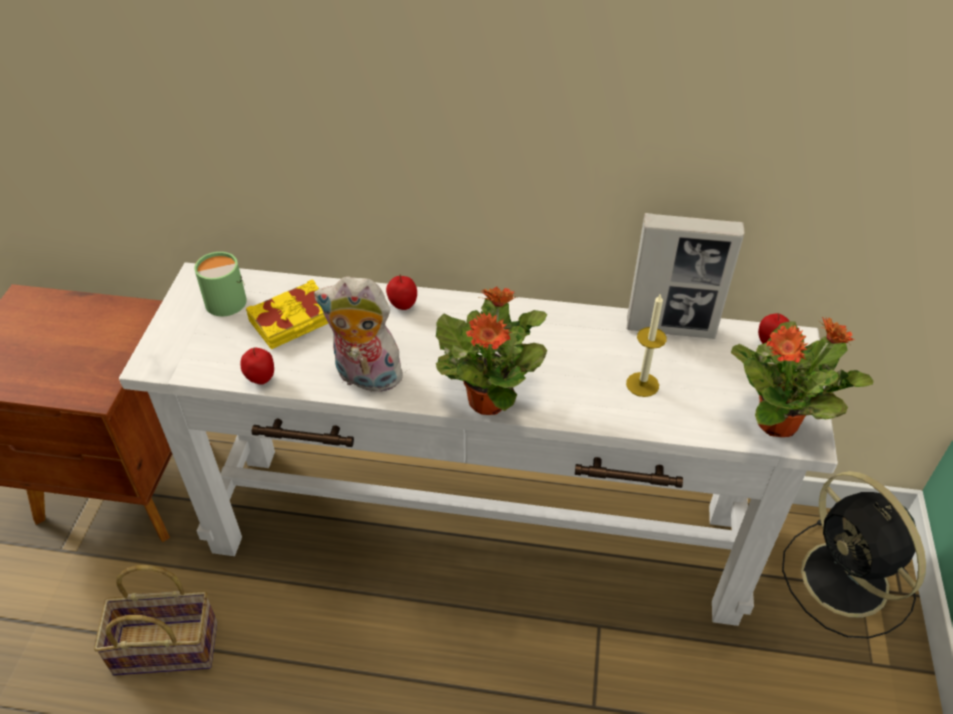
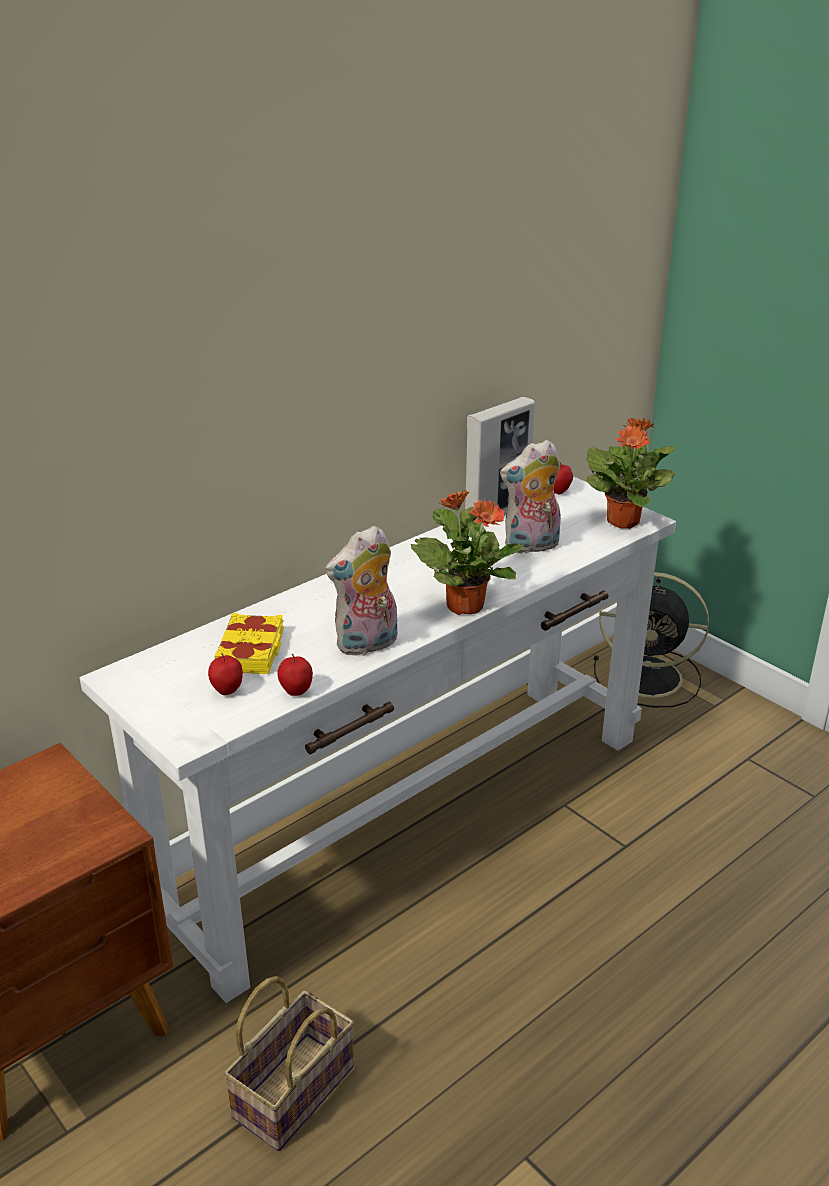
camera: 50 degrees left, 15 degrees down
green mug [194,252,247,316] -> none
apple [386,274,417,310] -> apple moved to [208,653,243,695]
candle [626,293,667,397] -> plush toy [500,440,561,554]

